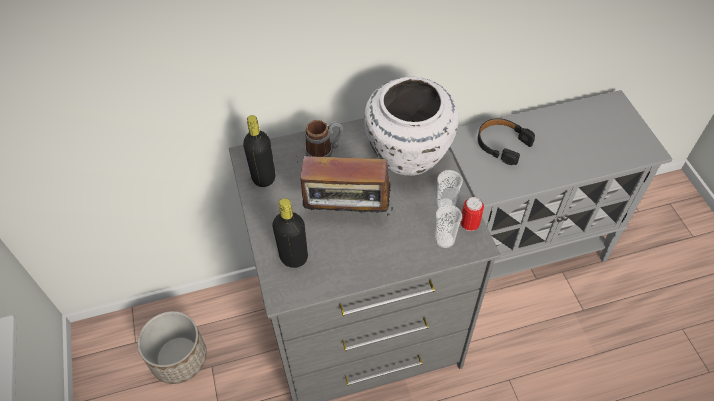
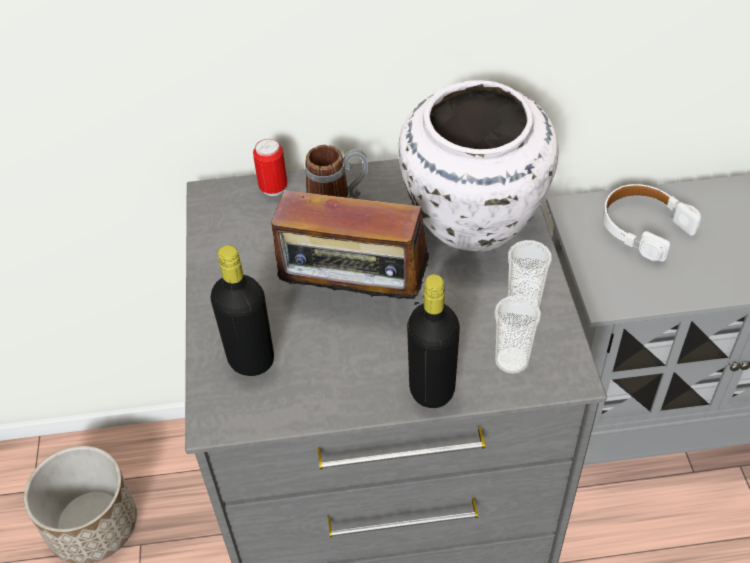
camera: 10 degrees right, 5 degrees down
black bottle [243,115,275,187] -> black bottle moved to [407,274,460,408]
can [460,197,484,231] -> can moved to [253,139,287,196]
black headphones [478,118,535,165] -> white headphones [603,184,701,262]

